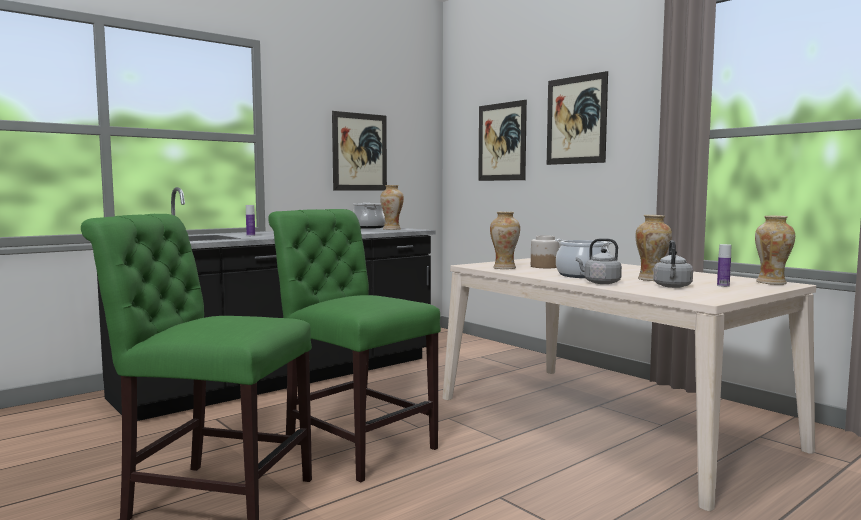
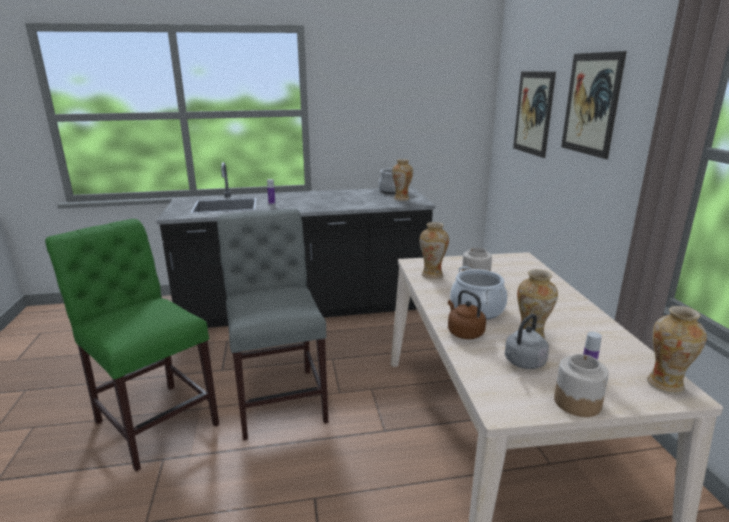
camera: 30 degrees right, 15 degrees up
green chair [268,209,441,482] -> grey chair [217,209,328,440]
picture [332,111,387,191] -> none
grey kettle [576,238,622,284] -> brown kettle [448,290,486,339]
none -> jar [554,354,609,417]

